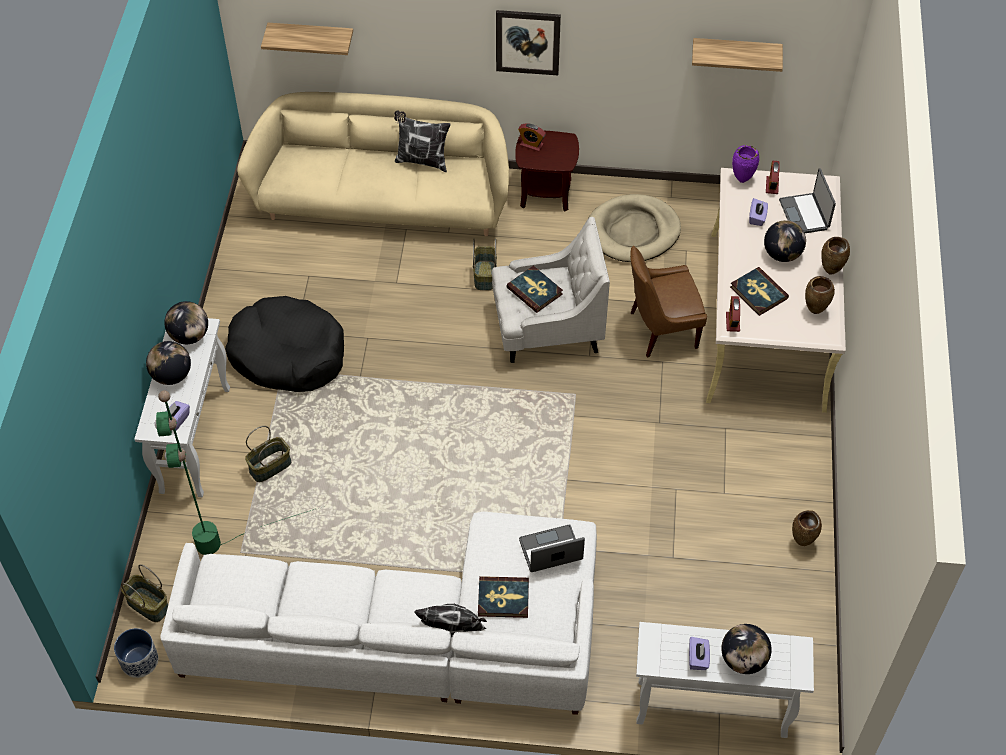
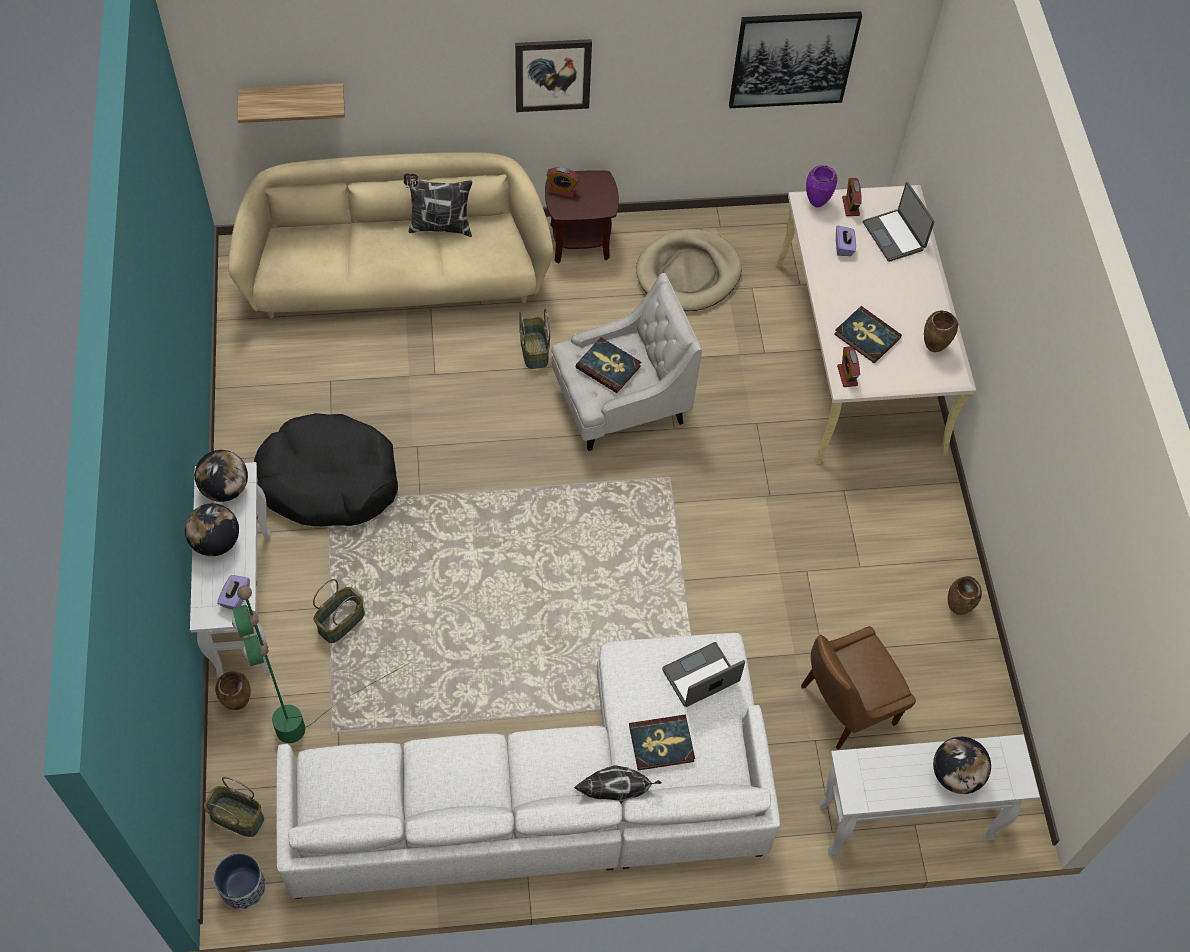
camera: 15 degrees left, 5 degrees up
brown chair [630,246,707,358] -> brown chair moved to [801,626,916,750]
purple tissue box [689,637,710,670] -> none
shelf [692,38,783,72] -> picture [729,12,862,108]
globe [764,220,806,262] -> none
brown vase [821,237,850,275] -> brown vase moved to [215,671,251,710]

